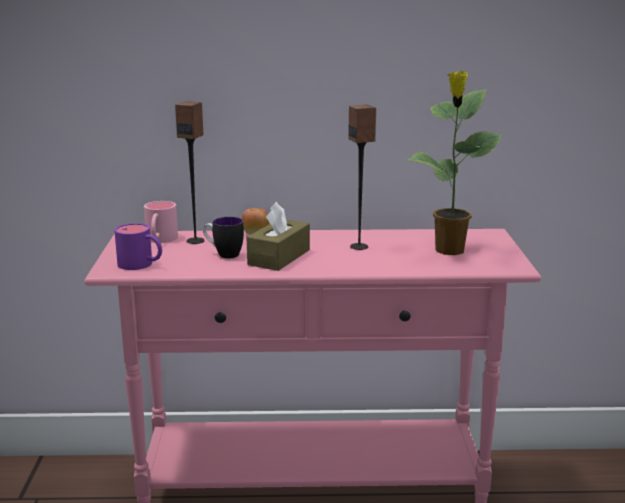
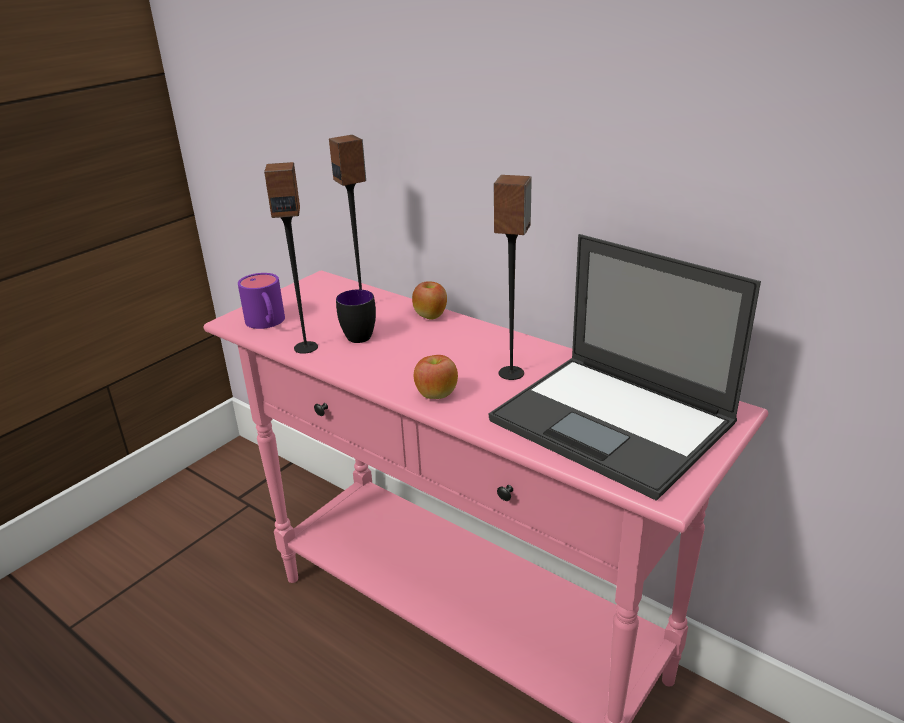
camera: 40 degrees right, 10 degrees up
pink mug [144,201,178,243] -> none
brown tissue box [246,202,310,271] -> none
potted plant [407,71,502,255] -> laptop [489,234,761,501]
none -> speaker [264,162,318,354]
none -> apple [414,355,458,399]

